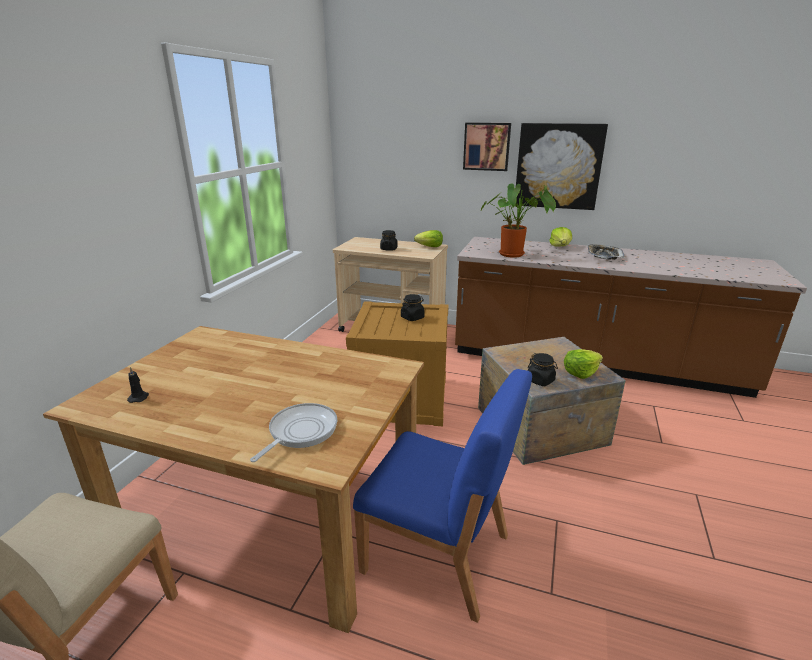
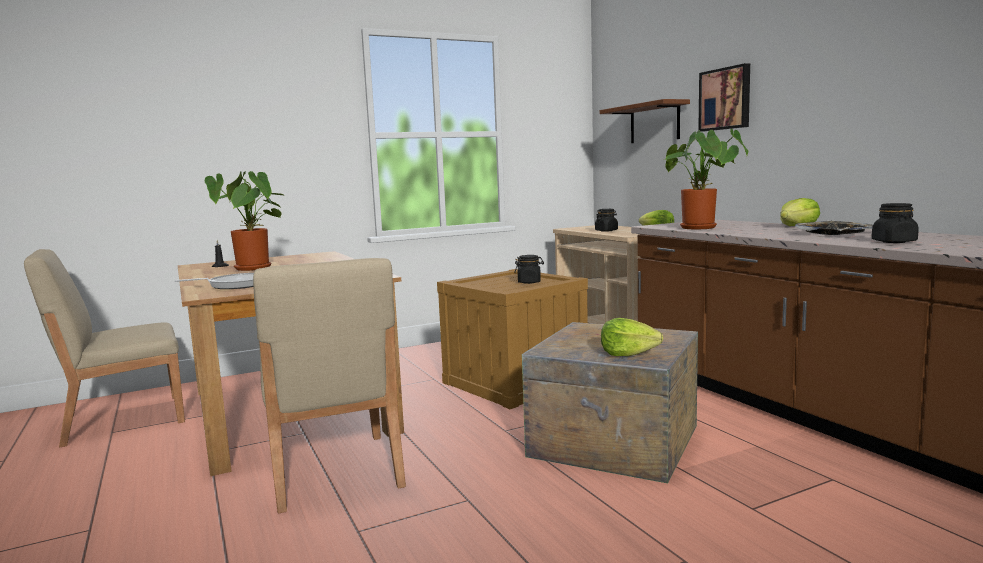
camera: 45 degrees right, 15 degrees down
blue chair [353,369,532,623] -> beige chair [253,258,406,513]
picture [516,123,608,210] -> none
black jar [528,353,558,386] -> black jar moved to [872,203,919,243]
none -> potted plant [205,171,286,271]
none -> brown shelf [600,99,690,143]

